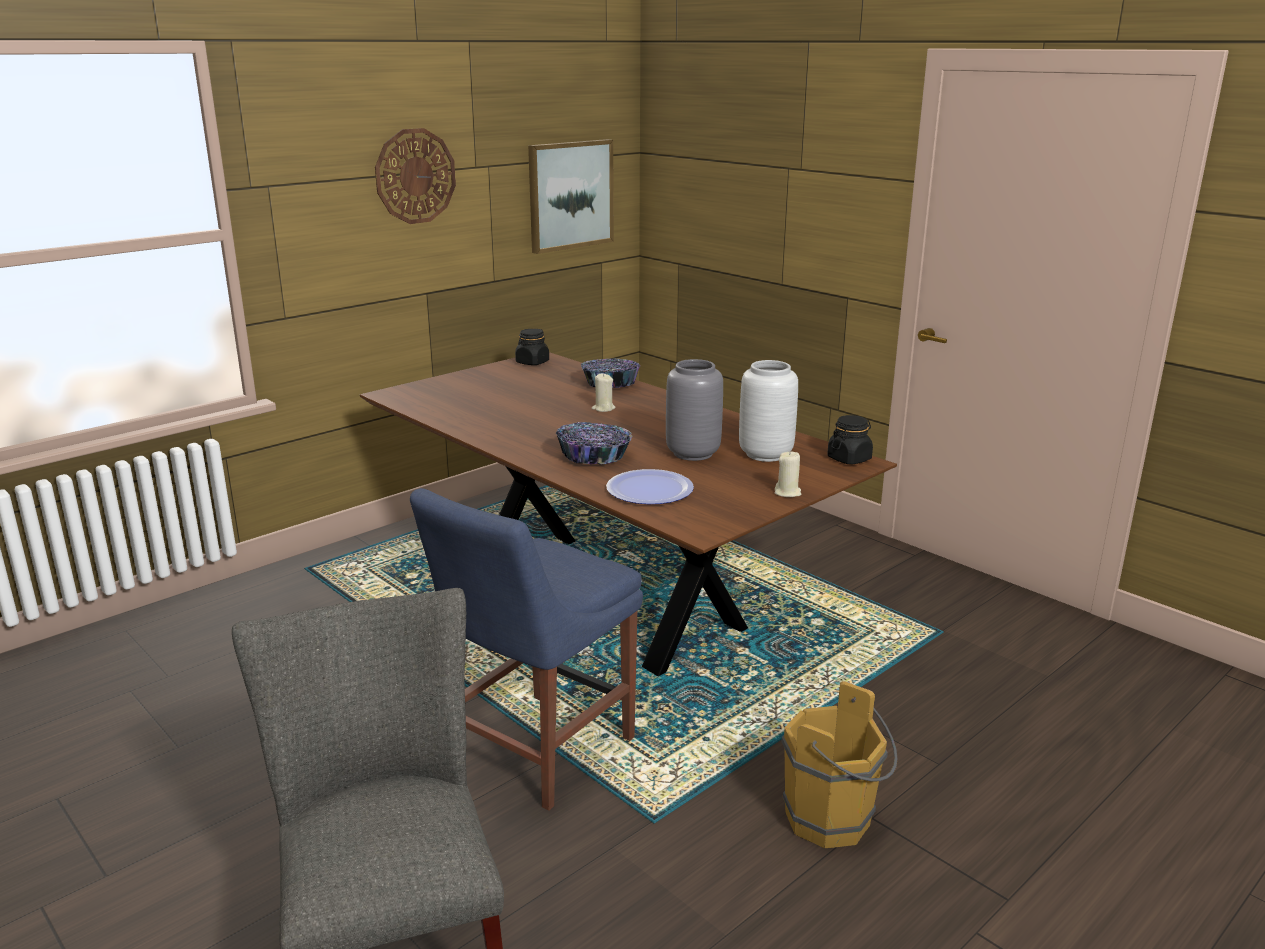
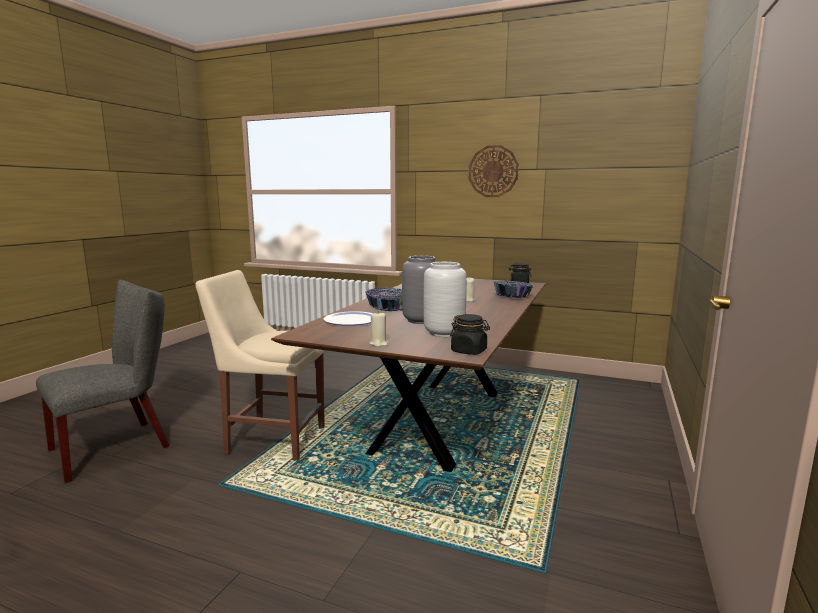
camera: 65 degrees right, 10 degrees down
blue chair [410,488,643,811] -> beige chair [195,270,325,461]
picture [528,139,614,254] -> none
brown bucket [781,681,898,848] -> none

